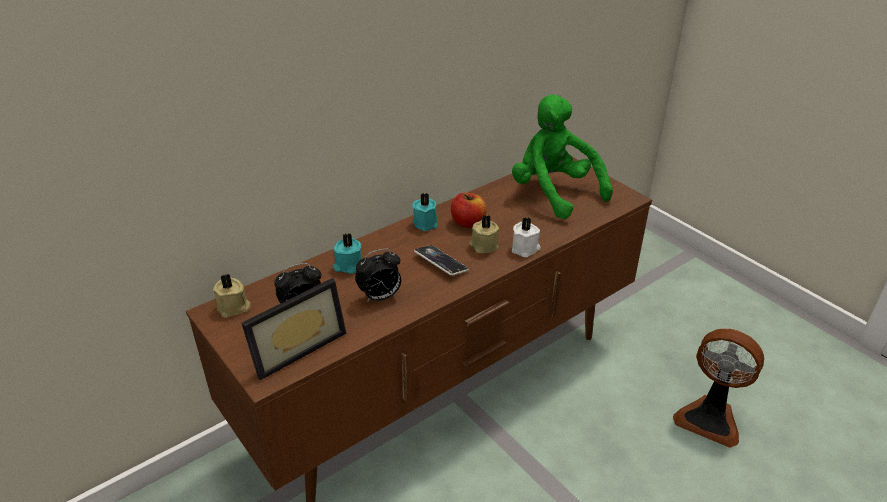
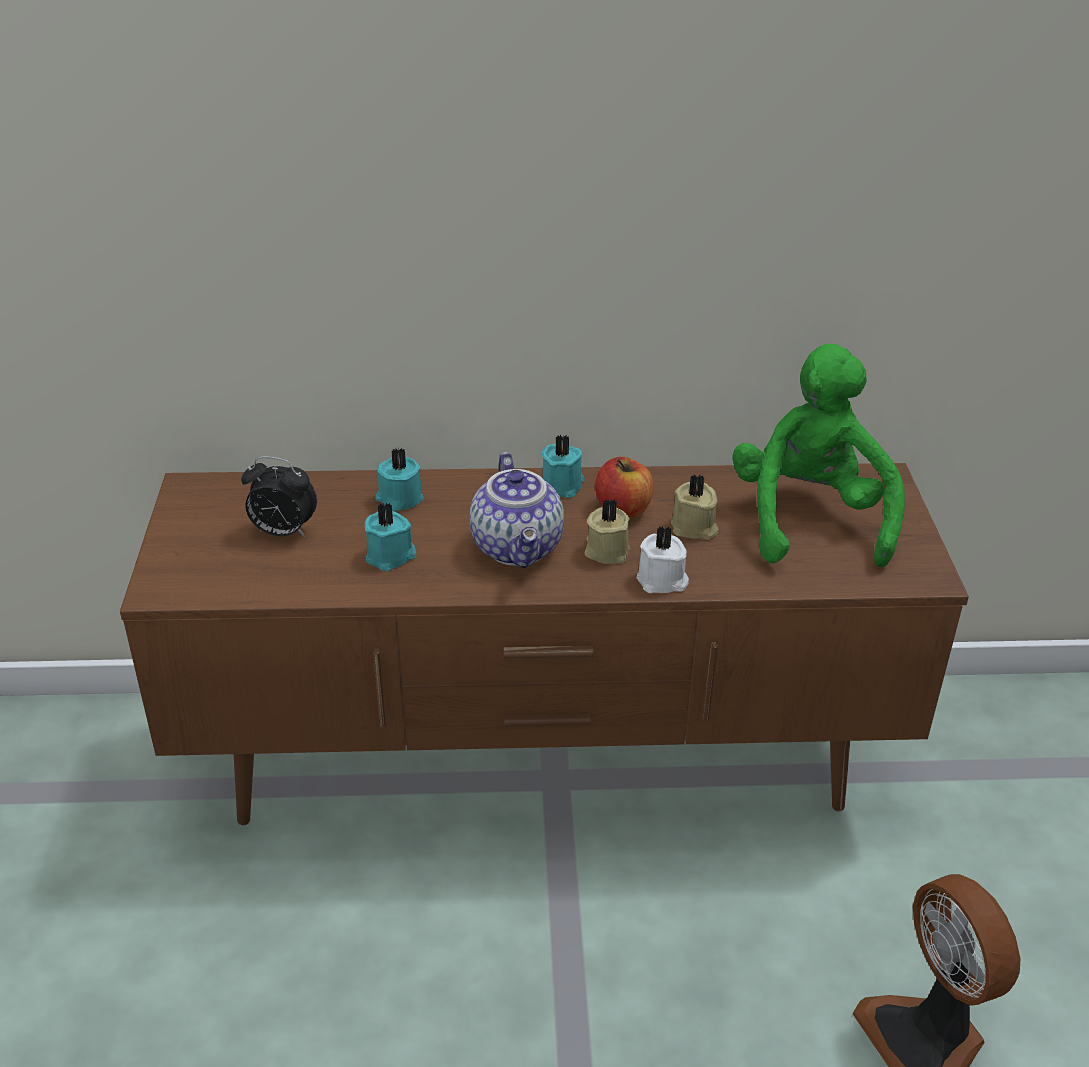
camera: 35 degrees right, 0 degrees up
beige candle [213,274,251,318] -> beige candle moved to [671,474,719,540]
picture frame [242,278,346,380] -> none
alarm clock [355,248,401,303] -> turquoise candle [365,503,416,571]
phone [414,245,469,276] -> teapot [470,452,564,568]

